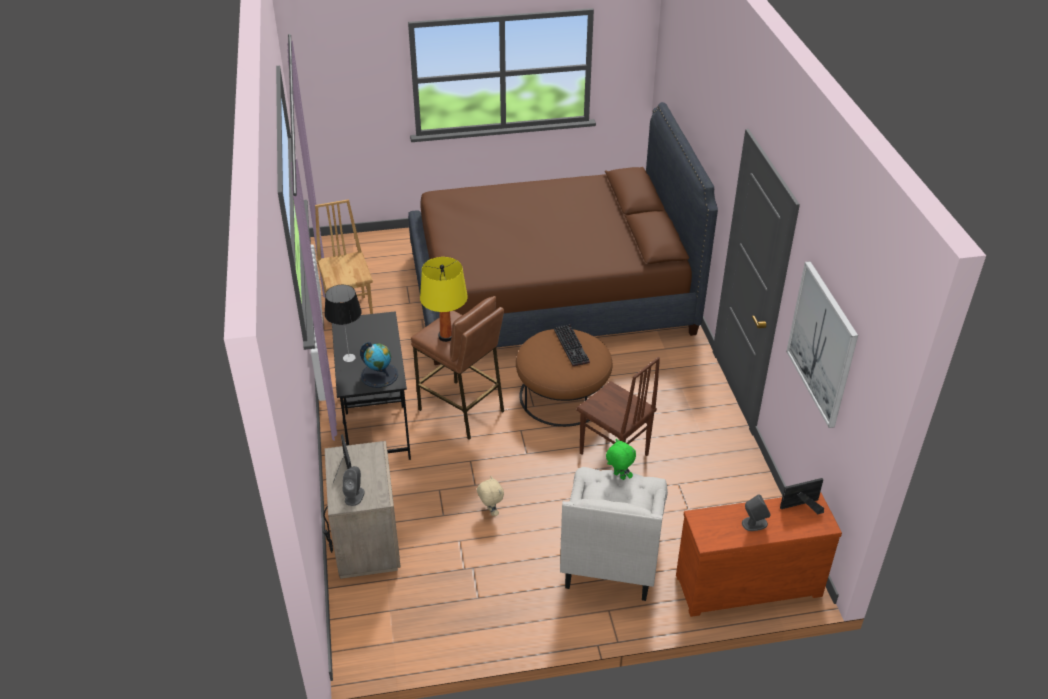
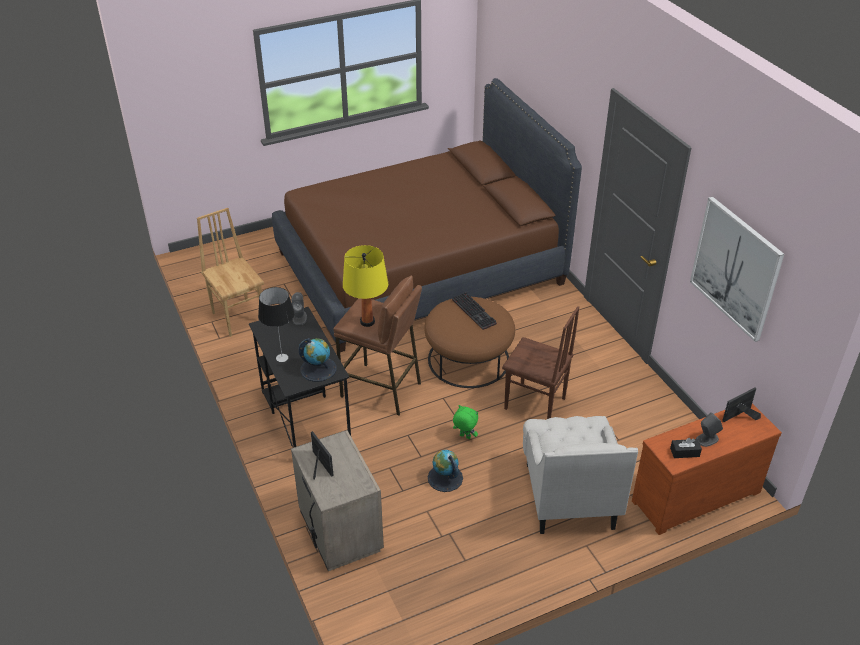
camera: 15 degrees left, 0 degrees up
grey speaker [343,466,364,506] -> grey speaker moved to [291,292,307,325]
beige plush toy [477,476,504,516] -> globe [428,450,463,492]
green plush toy [606,439,636,480] -> green plush toy moved to [453,405,478,439]
none -> black tissue box [670,438,702,458]

